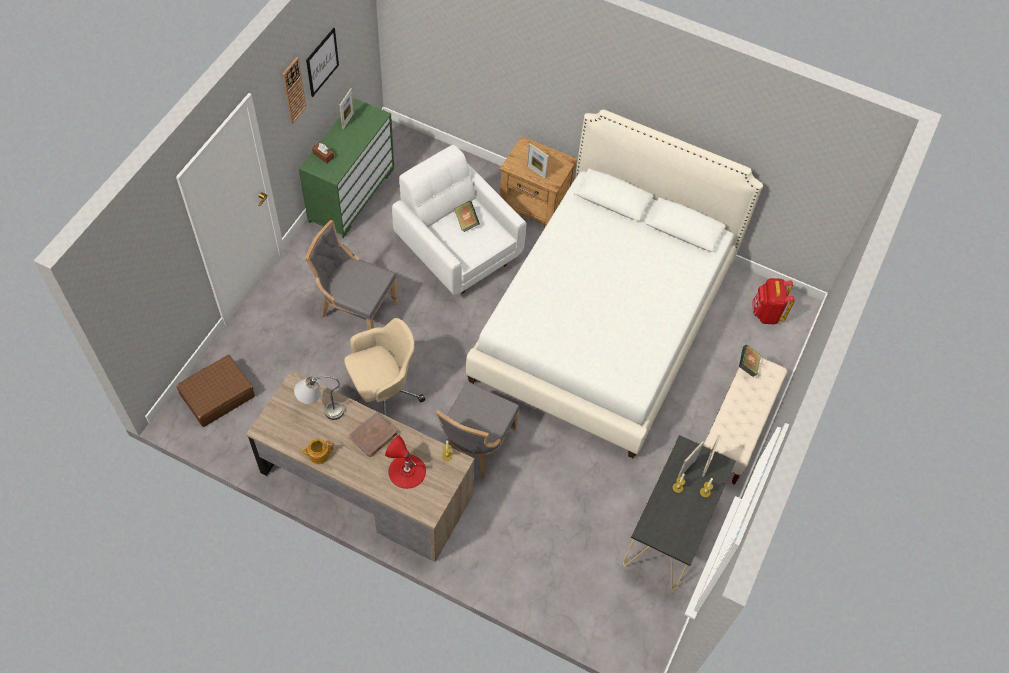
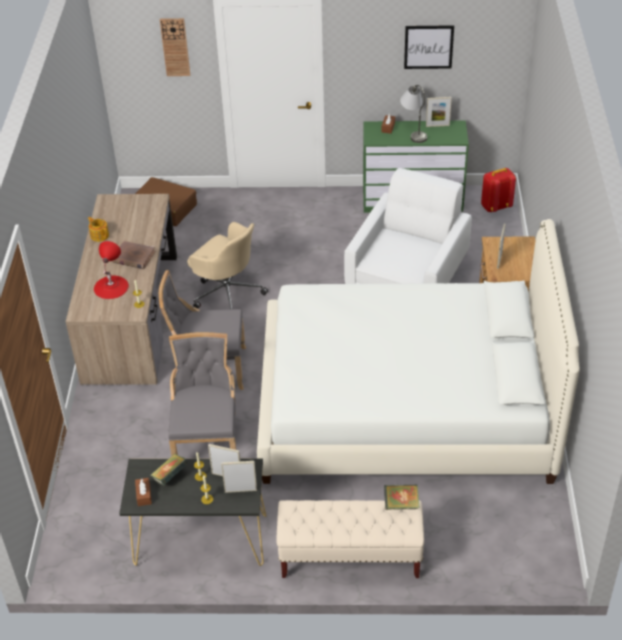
camera: 70 degrees right, 15 degrees down
wall clock [282,57,306,124] -> wall clock moved to [160,18,190,76]
grey table lamp [294,376,344,420] -> grey table lamp moved to [400,85,427,143]
grey chair [305,220,399,330] -> grey chair moved to [168,332,236,456]
book [454,201,480,232] -> book moved to [150,454,188,486]
red backpack [752,278,794,324] -> red backpack moved to [481,168,516,212]
none -> brown tissue box [135,478,152,506]

